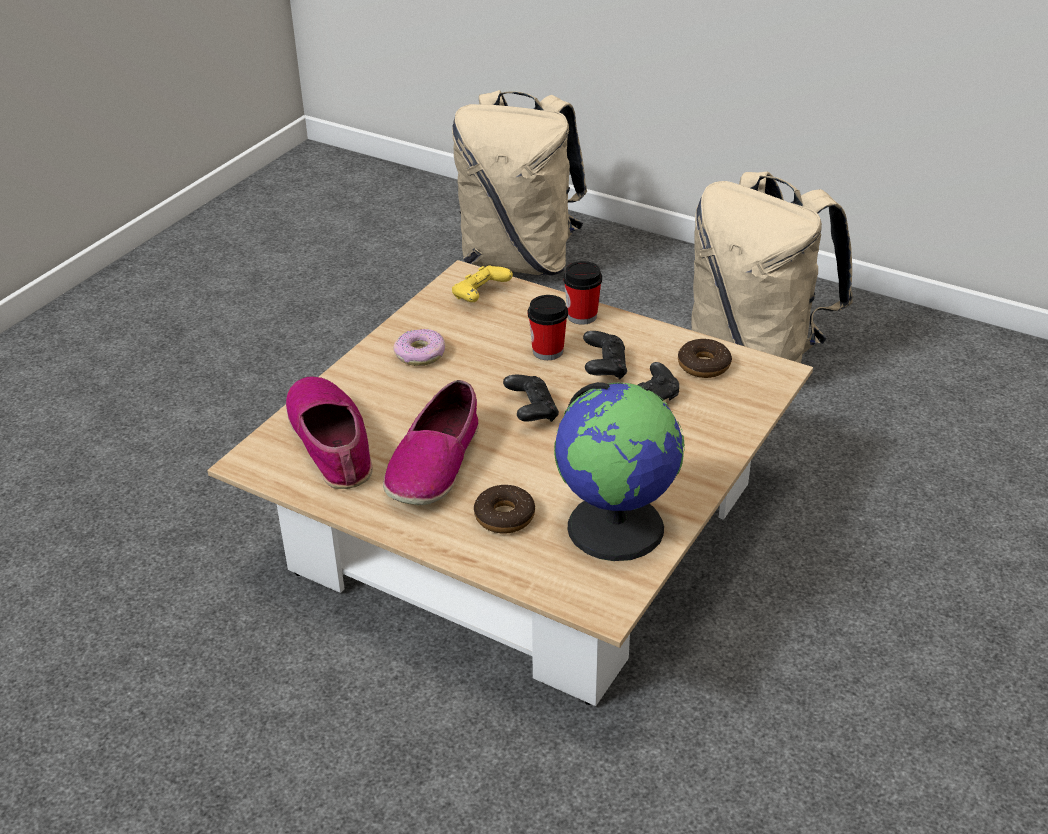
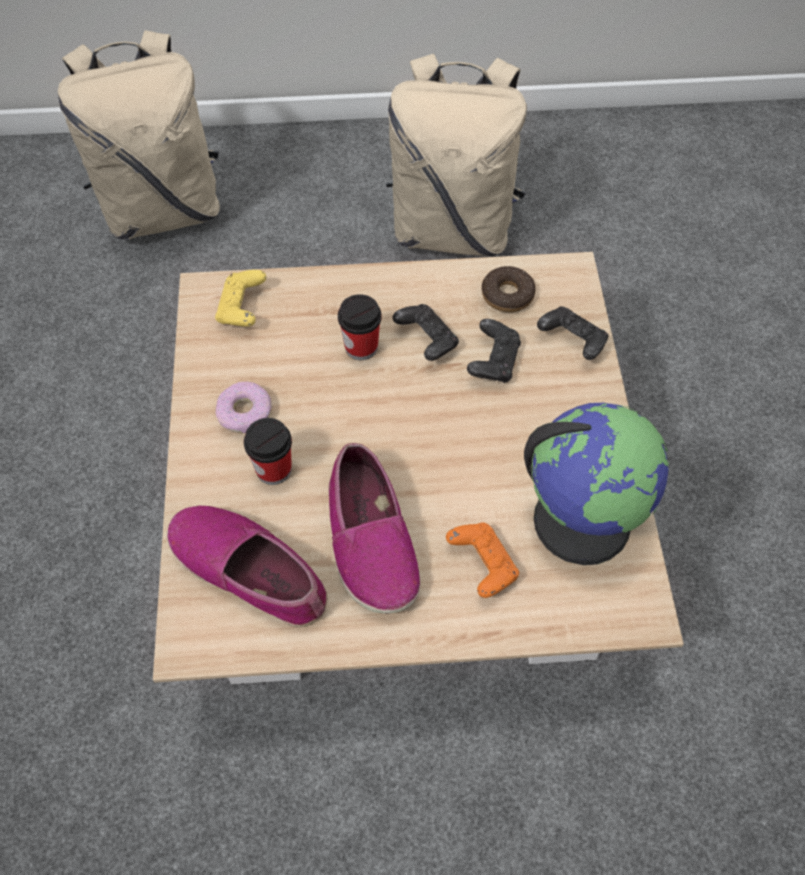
camera: 35 degrees left, 20 degrees up
donut [474,485,535,534] -> orange game controller [446,522,519,598]
black game controller [503,375,559,422] -> black game controller moved to [537,306,609,360]
cup [563,261,602,325] -> cup moved to [244,418,292,485]

